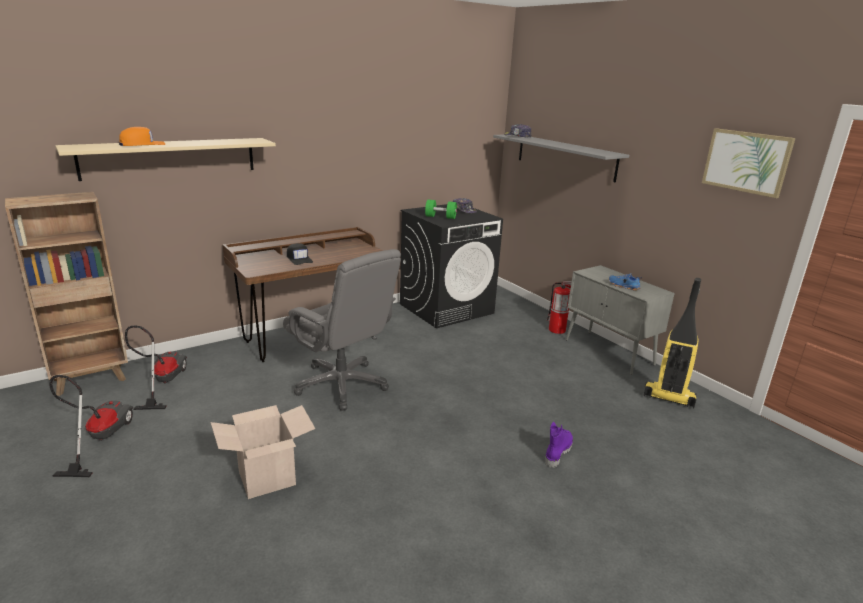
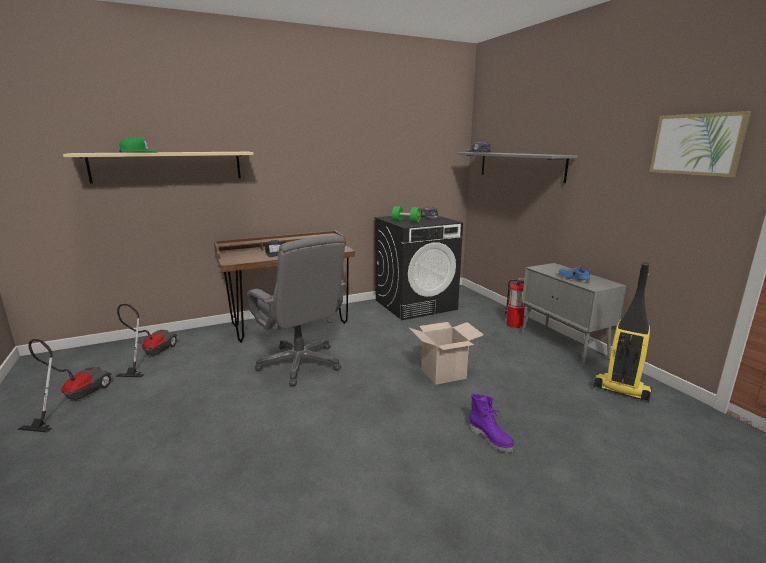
camera: 10 degrees right, 5 degrees down
brown bookcase [5,192,128,396] -> none
orange cap [119,127,165,146] -> green cap [119,137,159,153]
cardboard box [211,405,315,499] -> cardboard box moved to [409,322,484,385]
purple boot [545,422,573,468] -> purple boot turned 105 degrees clockwise [469,394,515,453]

